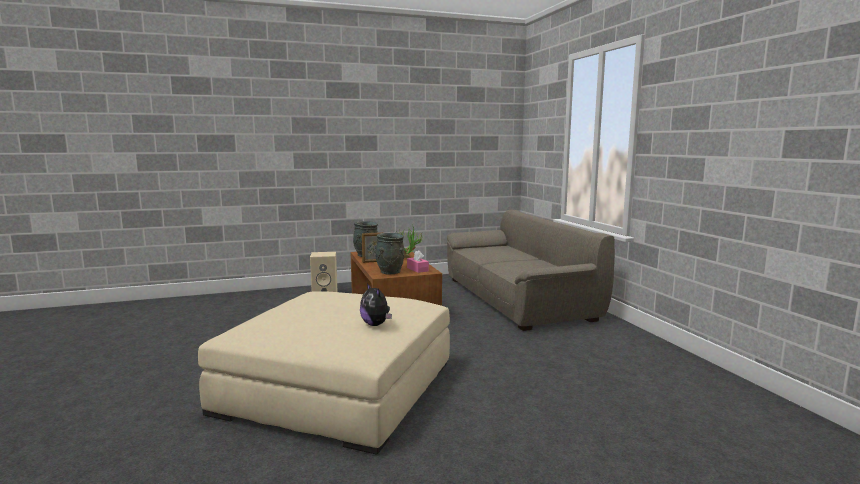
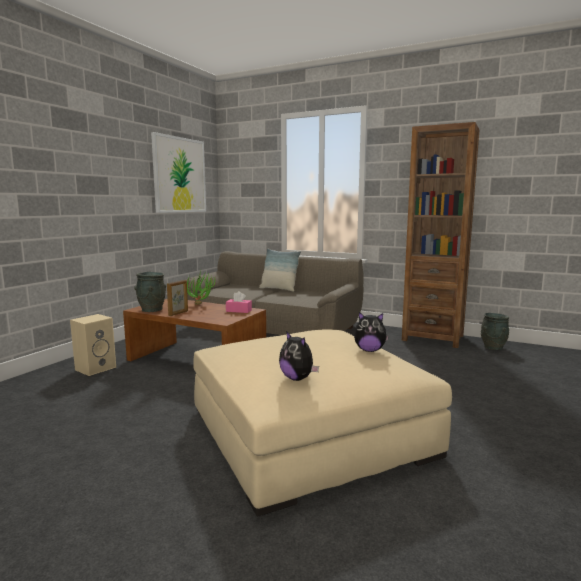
camera: 45 degrees left, 0 degrees up
grey vase [376,233,405,275] -> grey vase moved to [481,313,510,350]
none -> picture [151,132,206,213]
none -> pillow [259,249,301,292]
none -> plush toy [279,331,319,381]
none -> brown bookcase [402,122,480,348]

